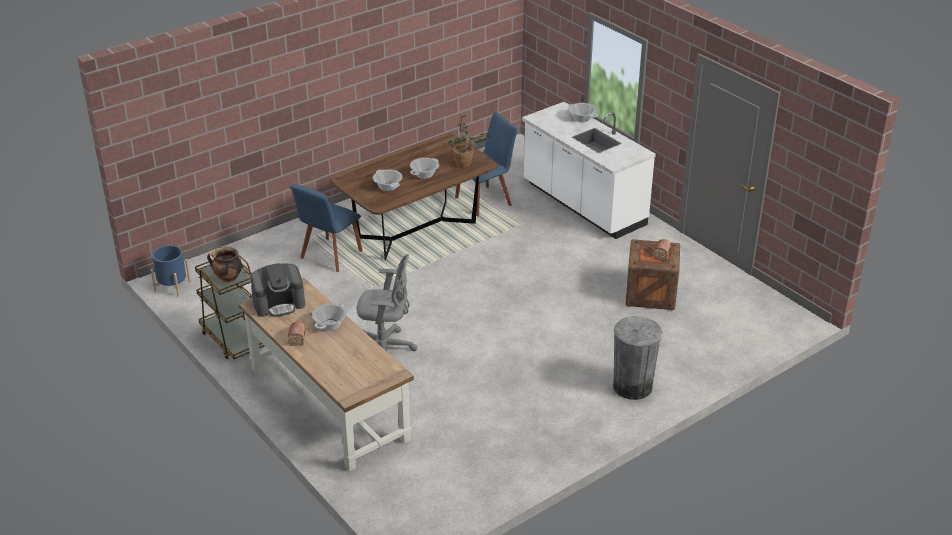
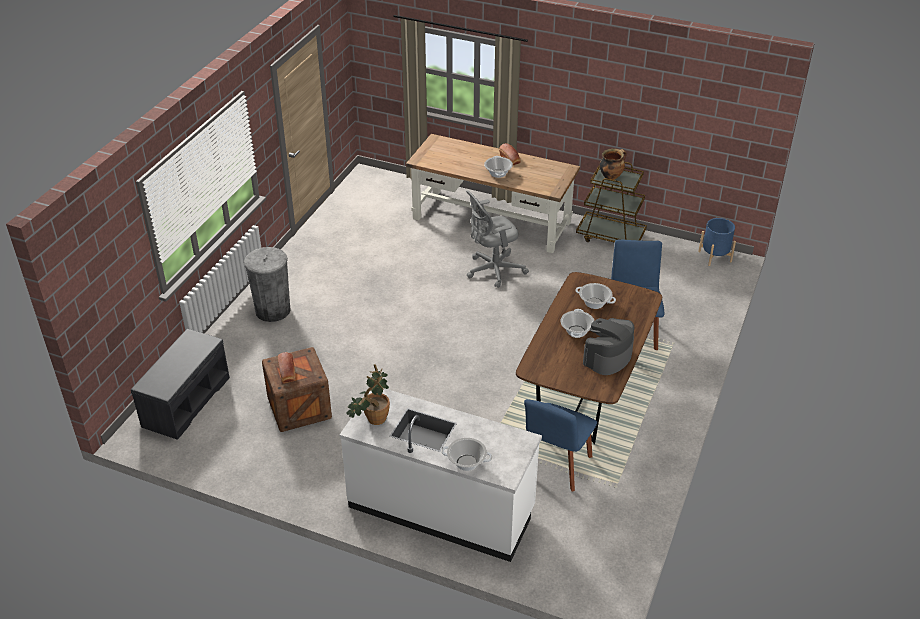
camera: 150 degrees right, 5 degrees up
coffee machine [251,263,305,317] -> coffee machine moved to [583,318,634,375]
potted plant [448,114,491,168] -> potted plant moved to [347,364,390,425]
none -> grey bench [131,329,230,440]

